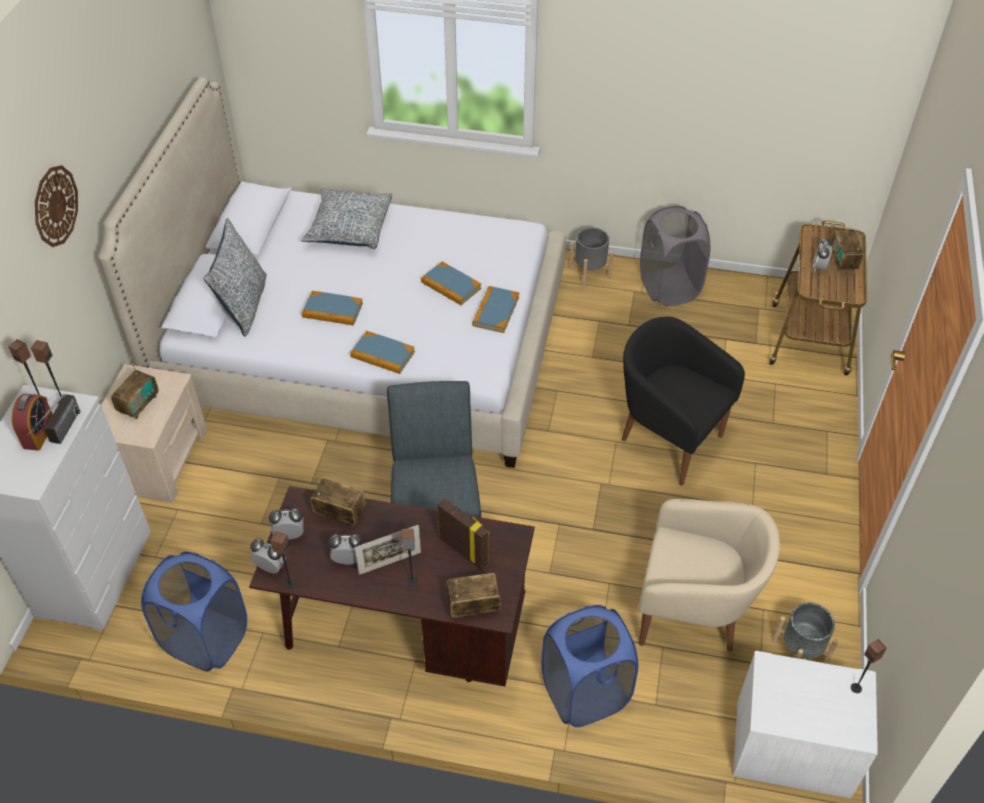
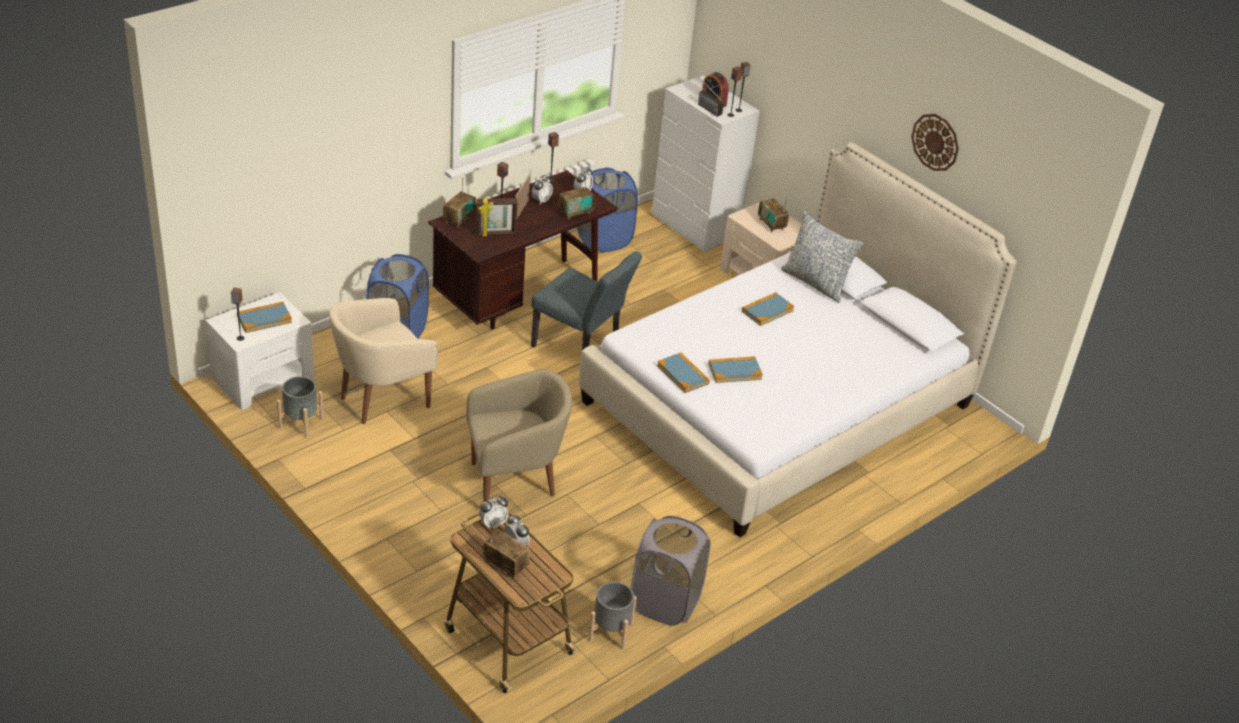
camera: 125 degrees right, 10 degrees down
wall clock [35,165,78,247] -> wall clock moved to [911,114,959,171]
alarm clock [250,538,286,574] -> alarm clock moved to [479,496,508,529]
pillow [301,188,392,249] -> none
book [350,331,415,374] -> book moved to [237,302,292,333]
grey planter [569,228,614,287] -> grey planter moved to [589,581,637,650]
black armchair [622,317,745,486] -> beige armchair [467,369,572,502]

